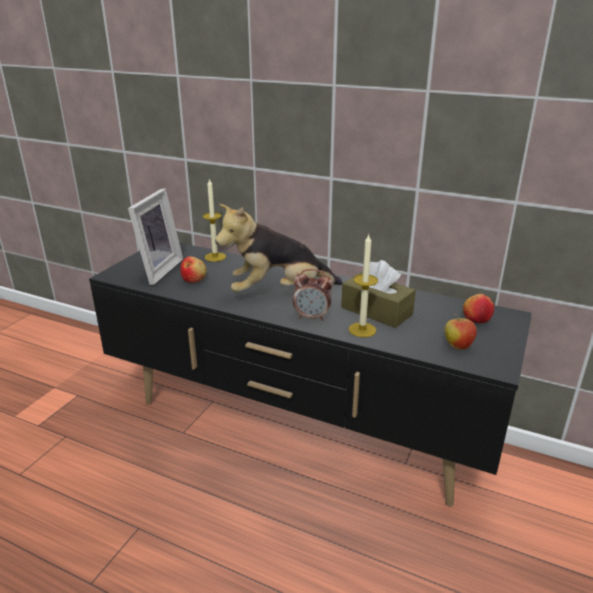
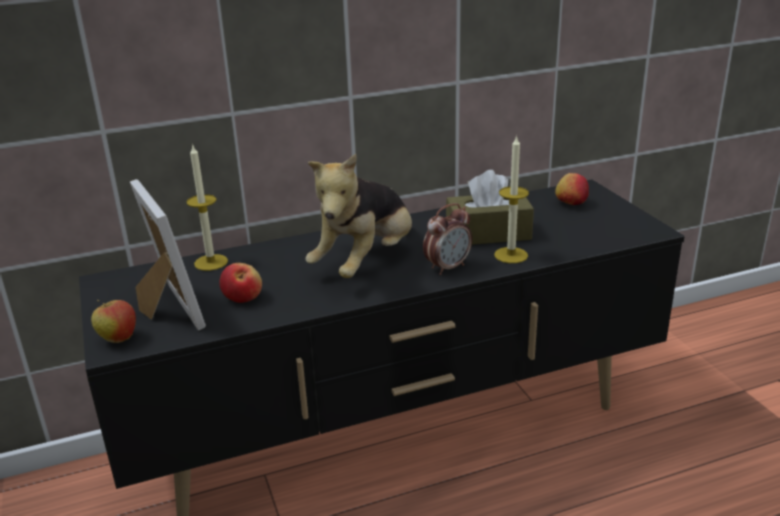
camera: 45 degrees left, 0 degrees up
apple [444,314,477,349] -> apple moved to [91,300,136,343]

